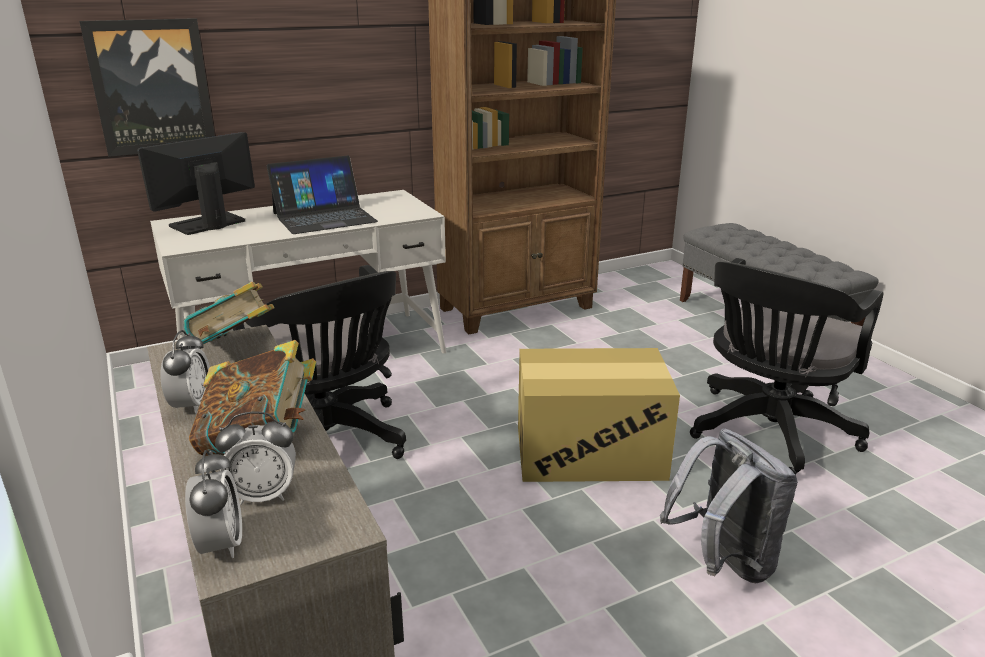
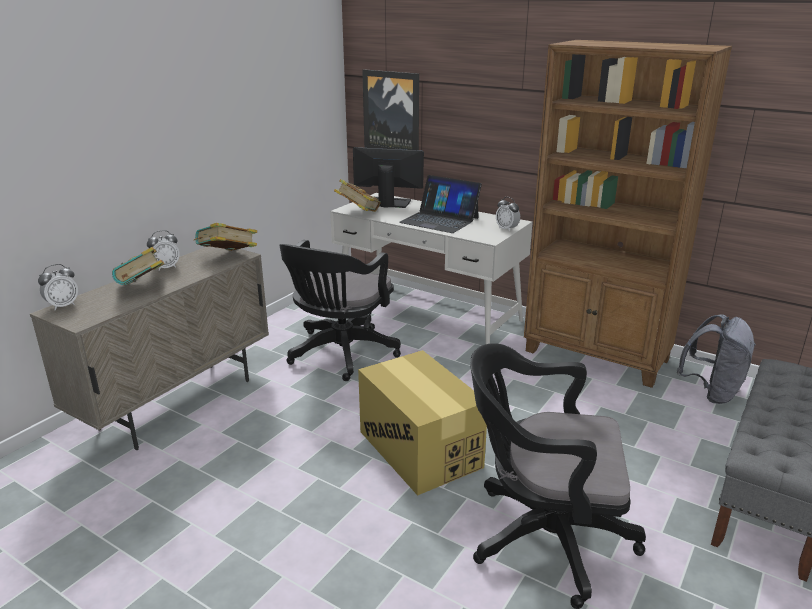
camera: 60 degrees right, 0 degrees up
alarm clock [215,411,296,505] -> alarm clock moved to [496,197,520,232]
grey backpack [660,428,798,583] -> grey backpack moved to [677,314,756,404]
none -> book [334,179,381,212]

